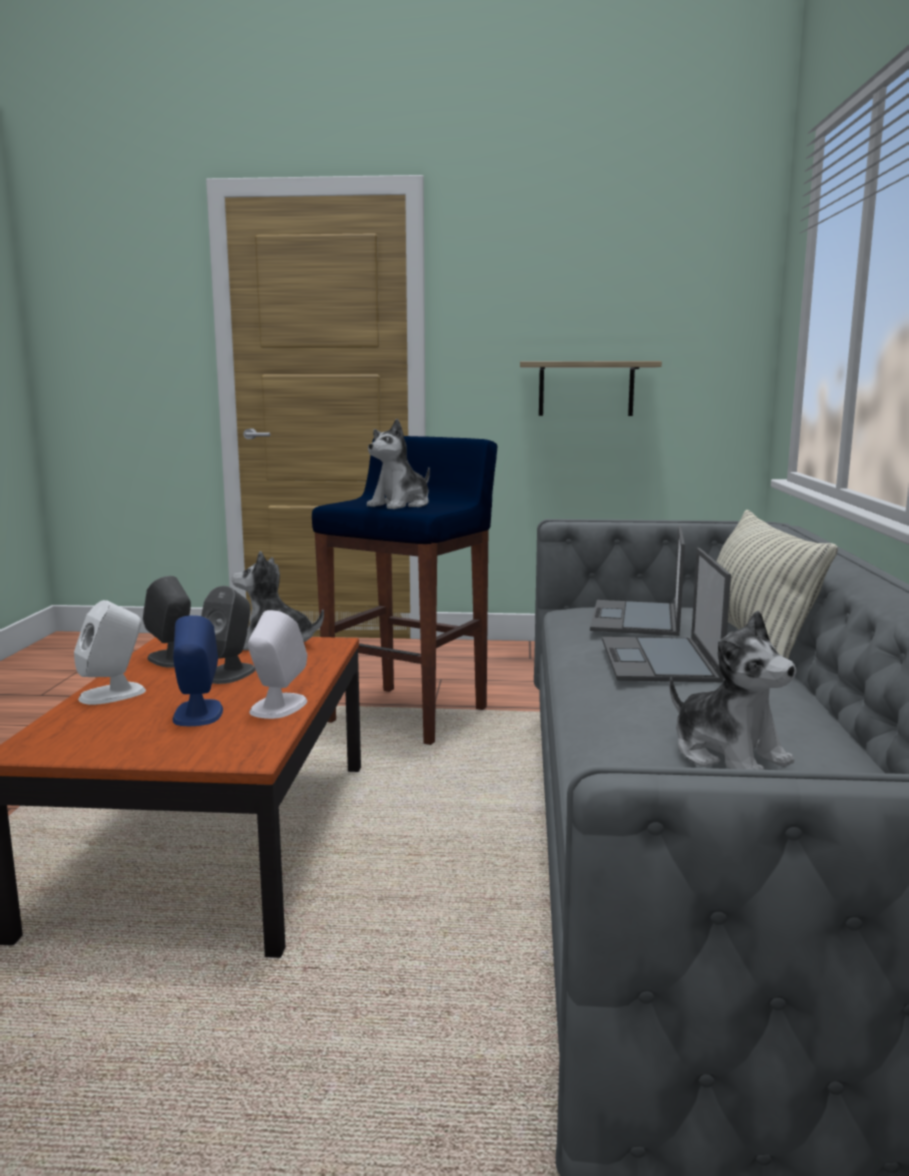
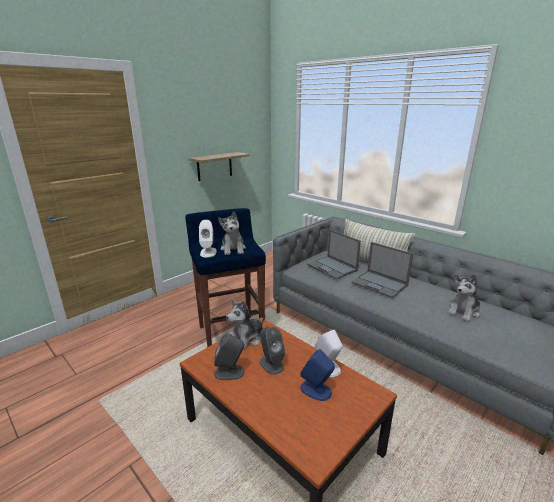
camera: 50 degrees left, 10 degrees up
white speaker [74,600,146,705] -> white speaker moved to [199,220,217,257]
plush toy [669,610,796,770] -> plush toy turned 135 degrees clockwise [448,274,480,321]

